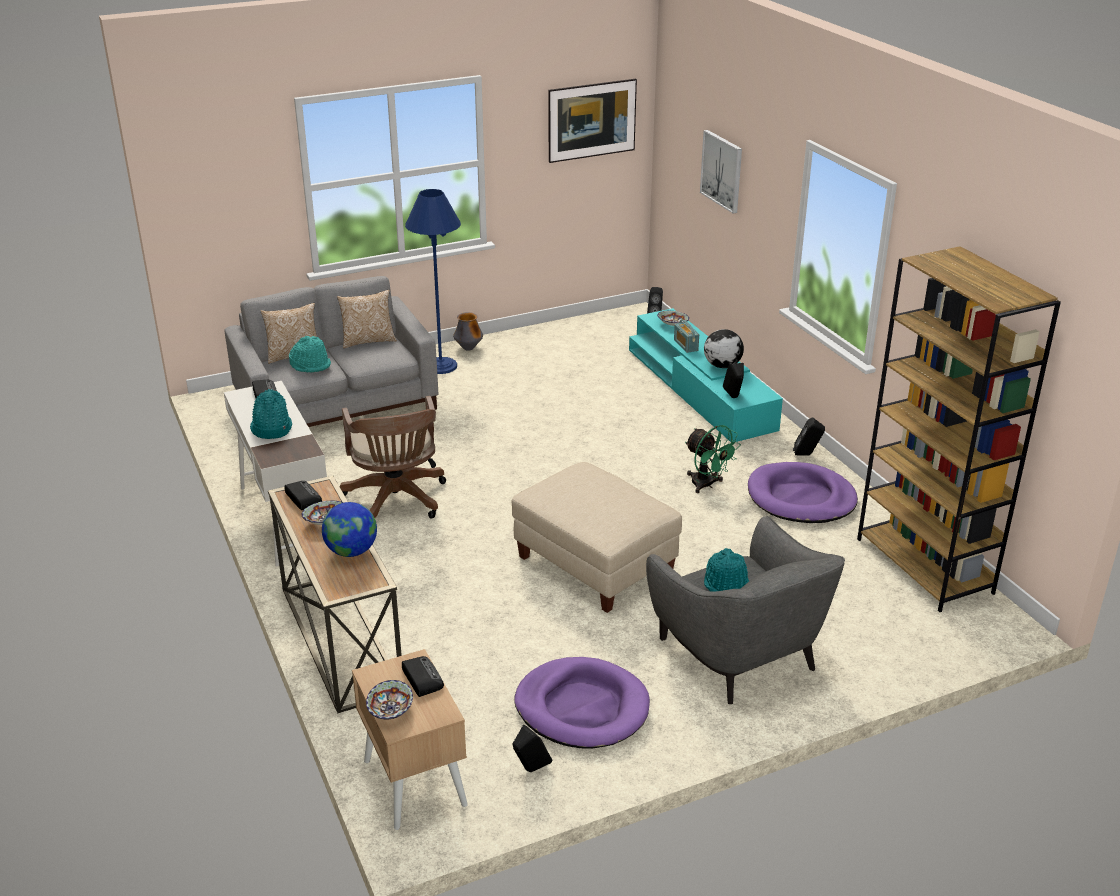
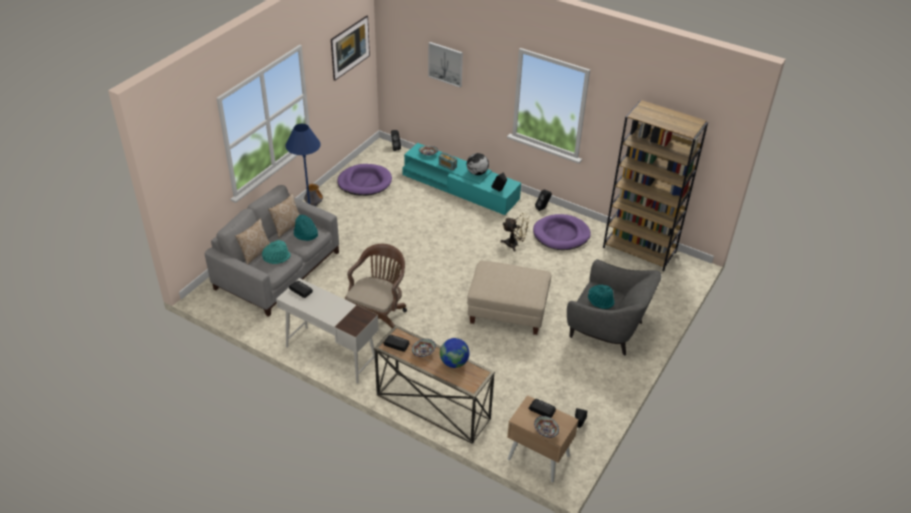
camera: 35 degrees left, 10 degrees up
turquoise hat [250,389,292,439] -> turquoise hat moved to [294,215,318,241]
brown office chair [340,396,446,519] -> brown office chair turned 105 degrees counterclockwise [345,244,407,328]
purple dog bed [514,657,650,748] -> purple dog bed moved to [337,164,392,196]
green fan [685,425,741,493] -> beige fan [501,213,530,251]

